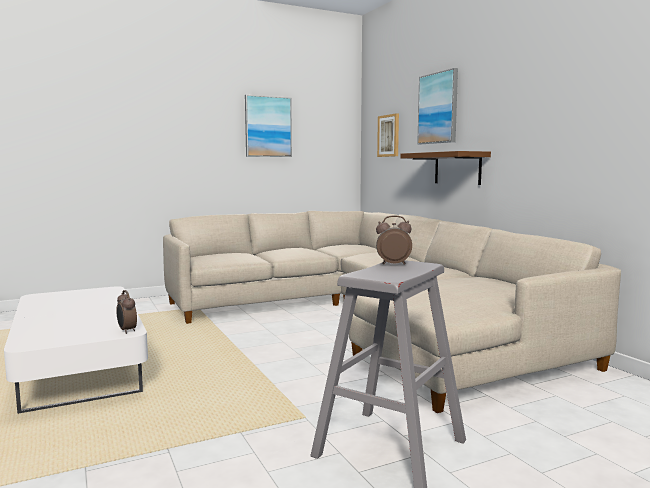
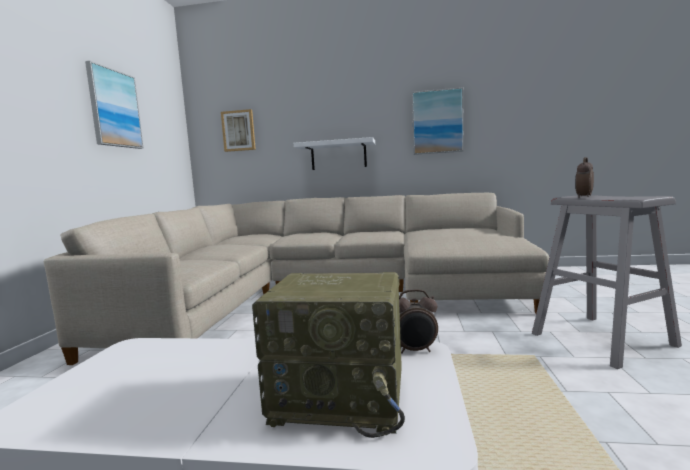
camera: 55 degrees left, 0 degrees up
brown shelf [400,151,491,185] -> white shelf [294,137,375,170]
picture [417,68,458,144] -> picture moved to [412,87,464,155]
none -> radio [252,272,405,438]

